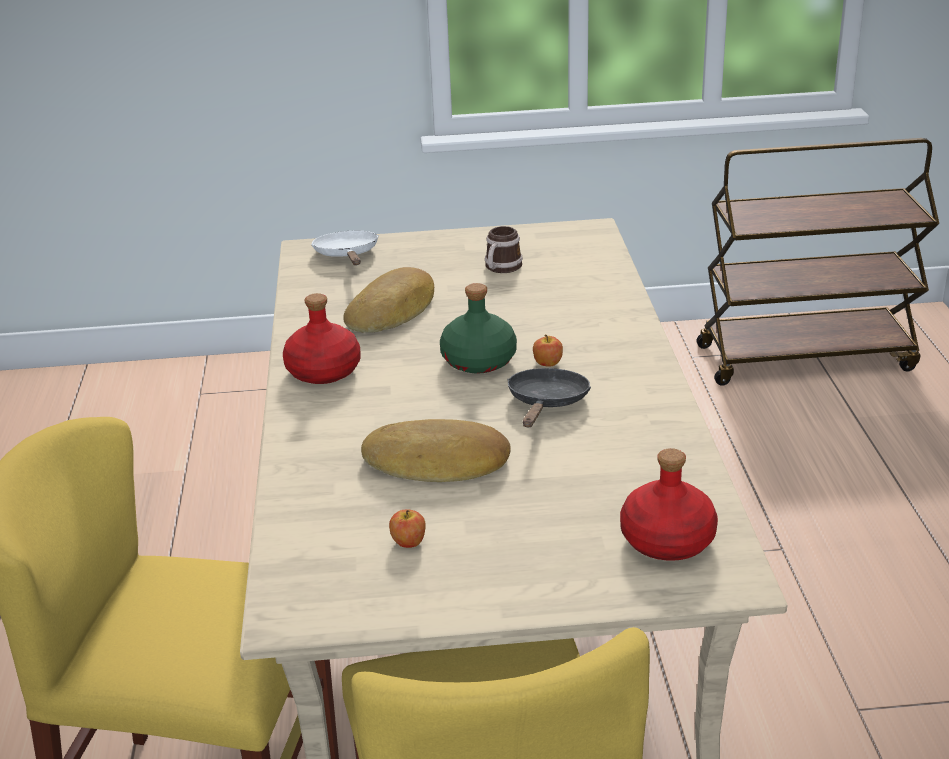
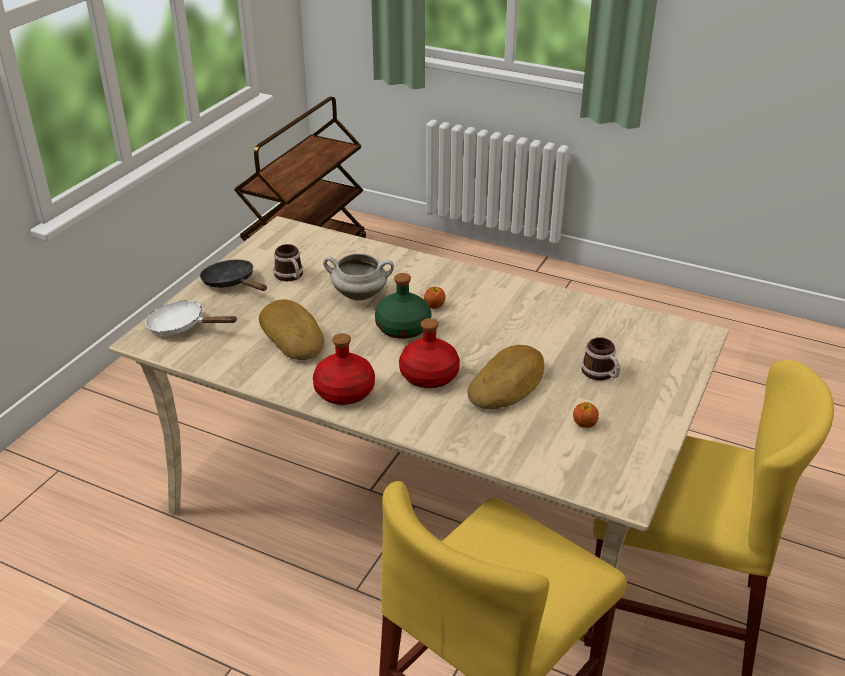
camera: 60 degrees left, 5 degrees up
black frying pan [507,368,591,427] -> black frying pan moved to [200,260,267,291]
red bottle [620,448,718,561] -> red bottle moved to [399,318,460,388]
none -> white cooking pot [323,253,394,301]
none -> mug [581,337,620,381]

